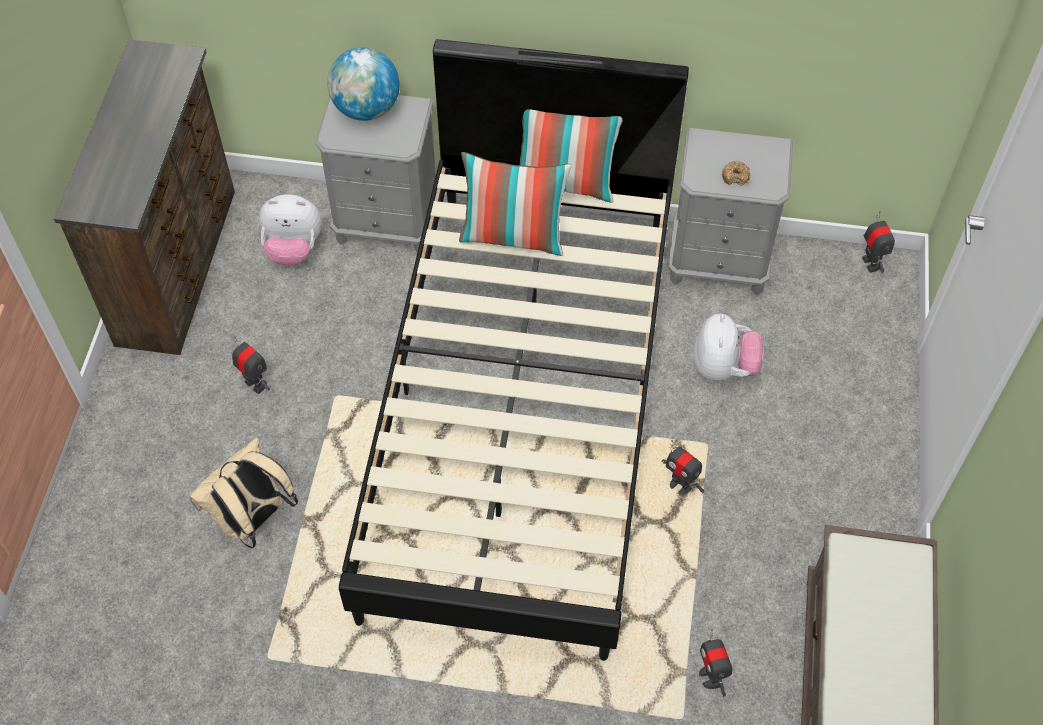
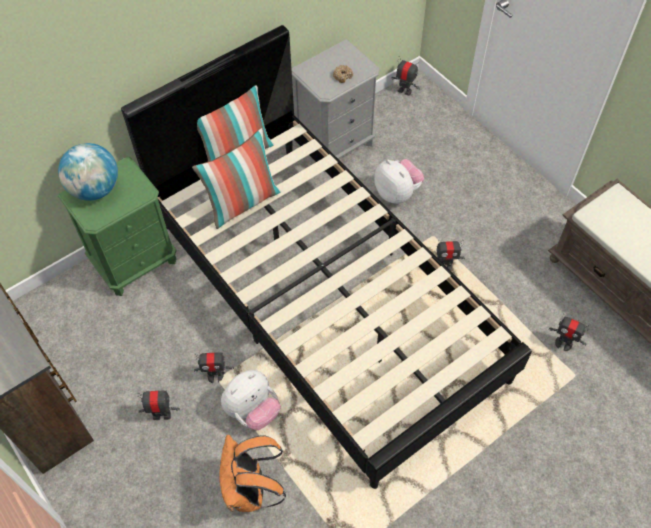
camera: 45 degrees left, 0 degrees up
beige backpack [189,437,298,548] -> orange backpack [219,435,286,512]
plush toy [259,194,322,266] -> plush toy moved to [221,370,281,430]
grey nightstand [315,95,436,253] -> green nightstand [58,156,177,296]
none -> toy robot [194,352,234,383]

